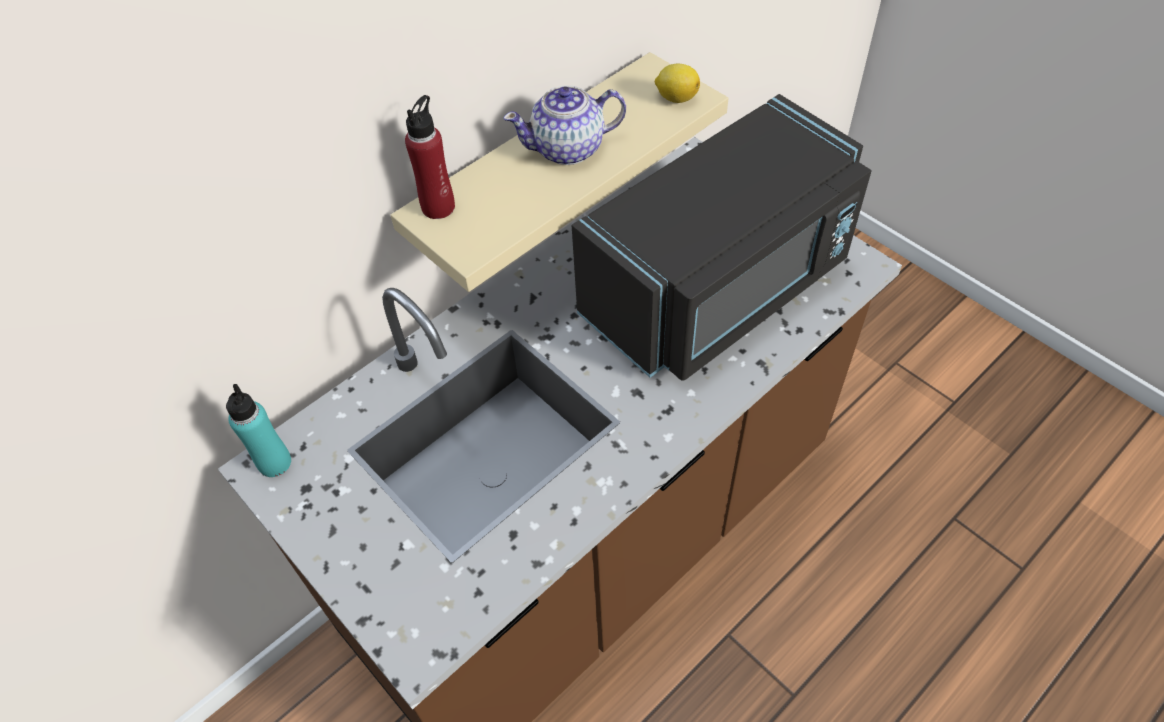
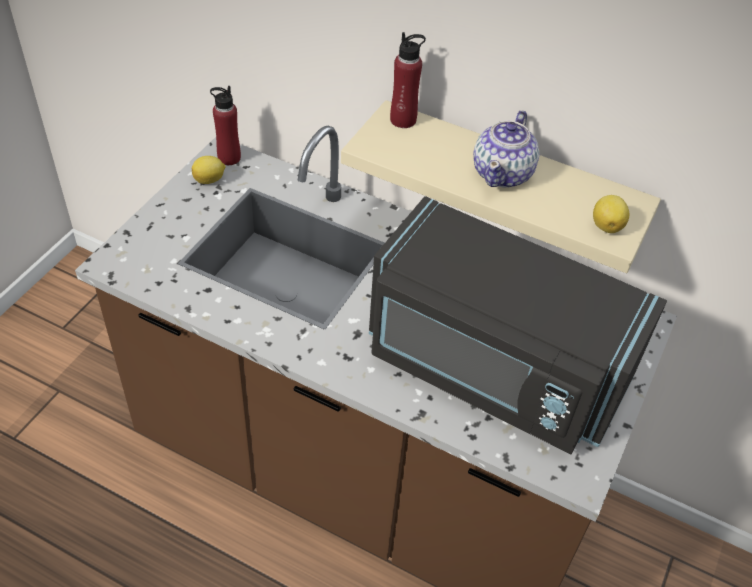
camera: 65 degrees right, 5 degrees down
turquoise bottle [226,384,291,477] -> red bottle [210,86,241,165]
teapot [503,85,626,165] -> teapot turned 120 degrees counterclockwise [473,110,540,188]
none -> lemon [192,156,226,184]

